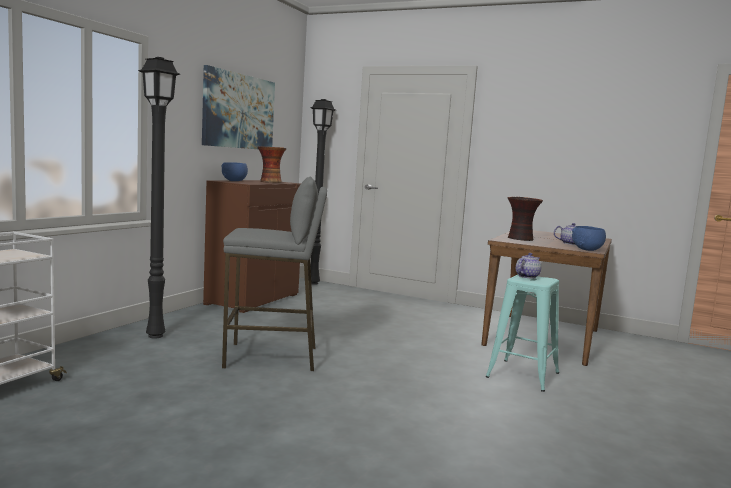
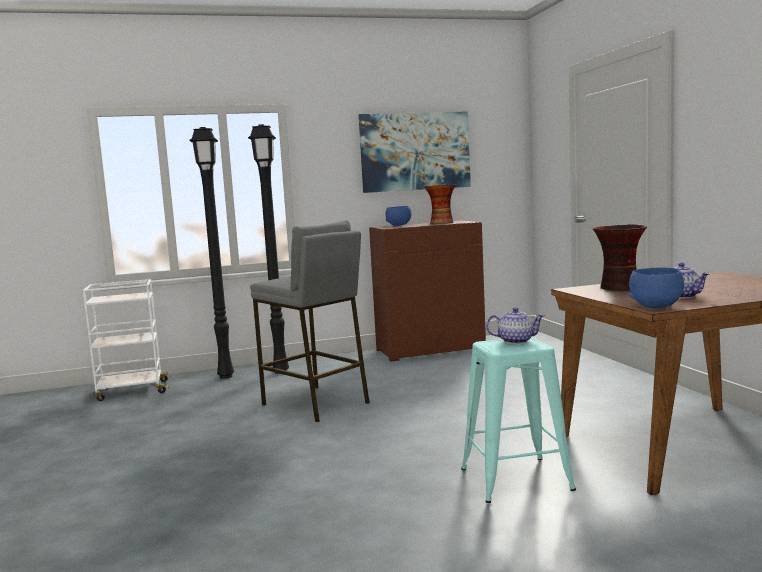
camera: 50 degrees right, 0 degrees up
black floor lamp [310,99,335,285] -> black floor lamp moved to [189,127,234,379]

